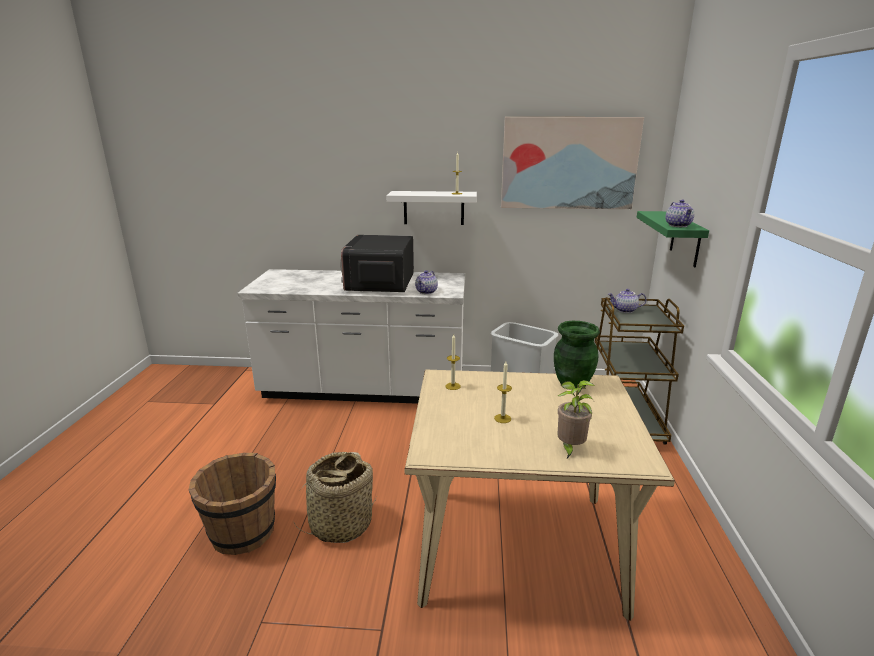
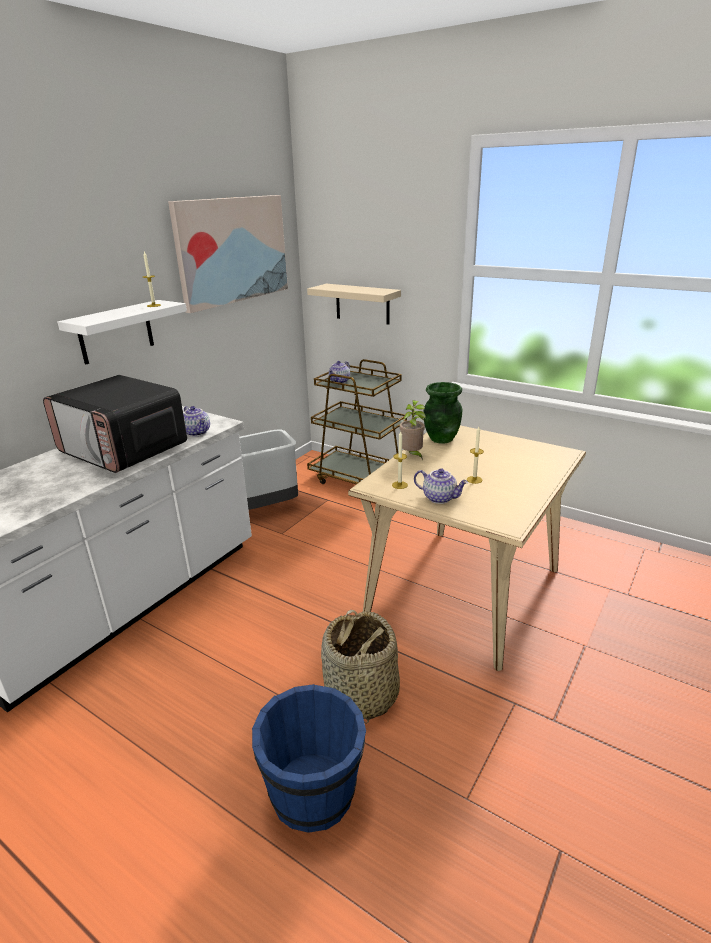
camera: 60 degrees left, 5 degrees up
brown bucket [188,453,276,555] -> blue bucket [252,684,366,833]
potted plant [557,380,595,458] -> potted plant moved to [399,400,426,461]
green shelf [636,211,709,267] -> beige shelf [307,284,401,325]
teapot [666,200,694,227] -> teapot moved to [414,468,468,504]

